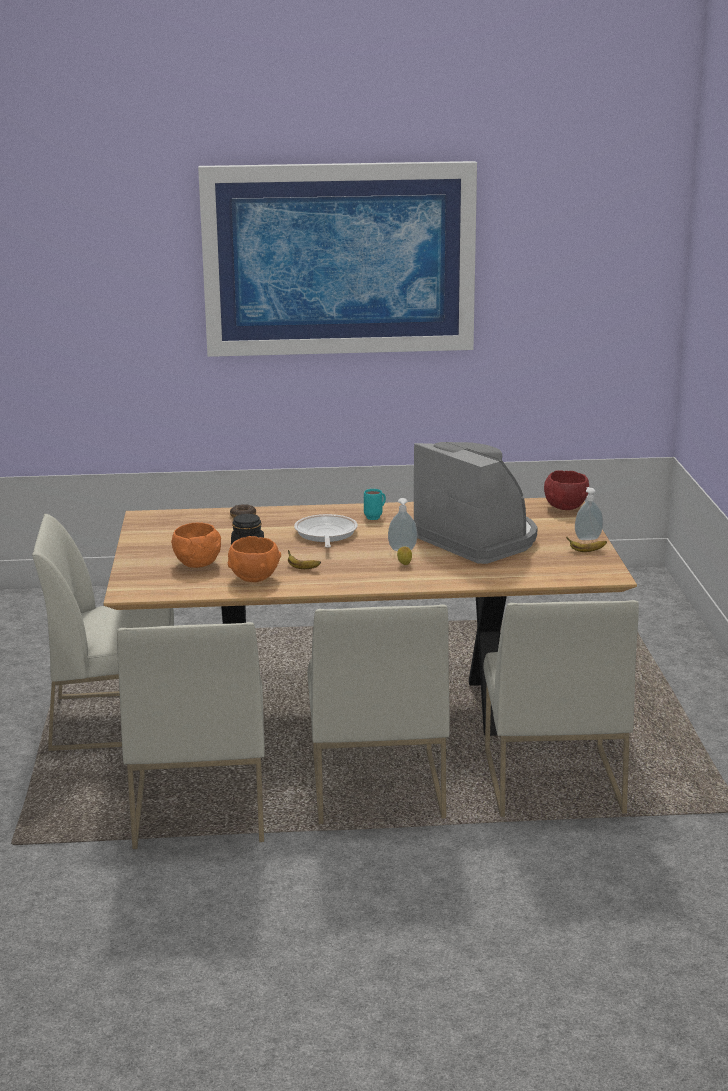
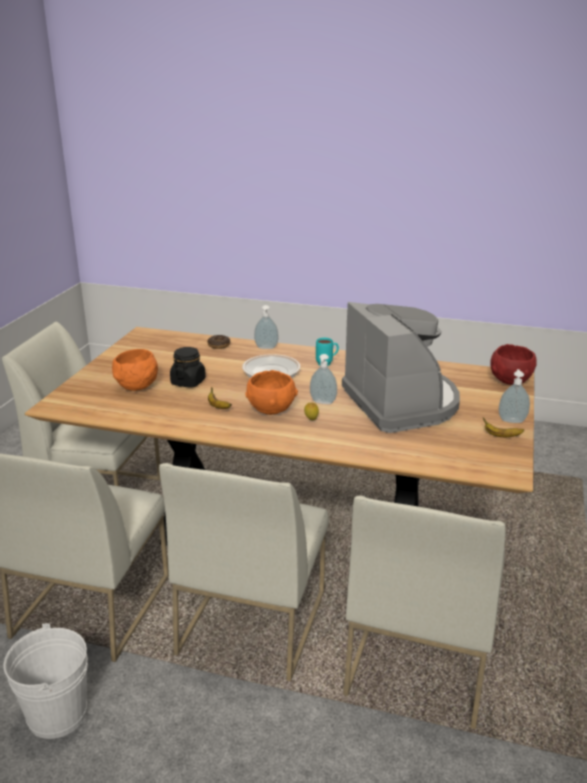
camera: 20 degrees right, 5 degrees up
picture [198,161,477,357] -> none
orange bowl [228,536,281,582] -> orange bowl moved to [245,370,298,415]
none -> white bucket [4,623,88,739]
none -> soap dispenser [254,305,278,349]

